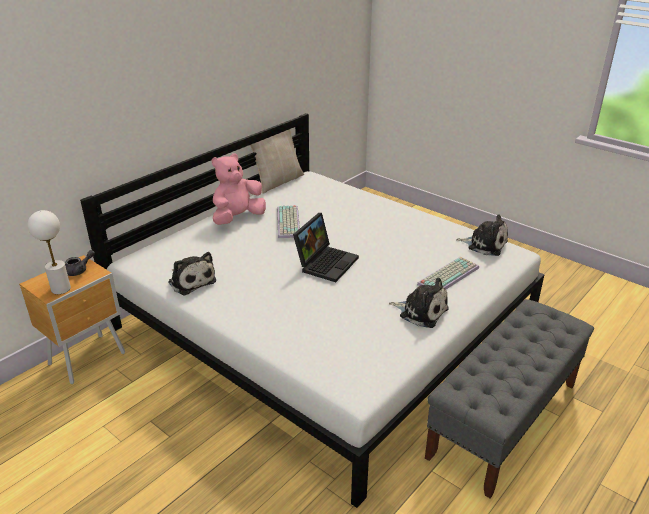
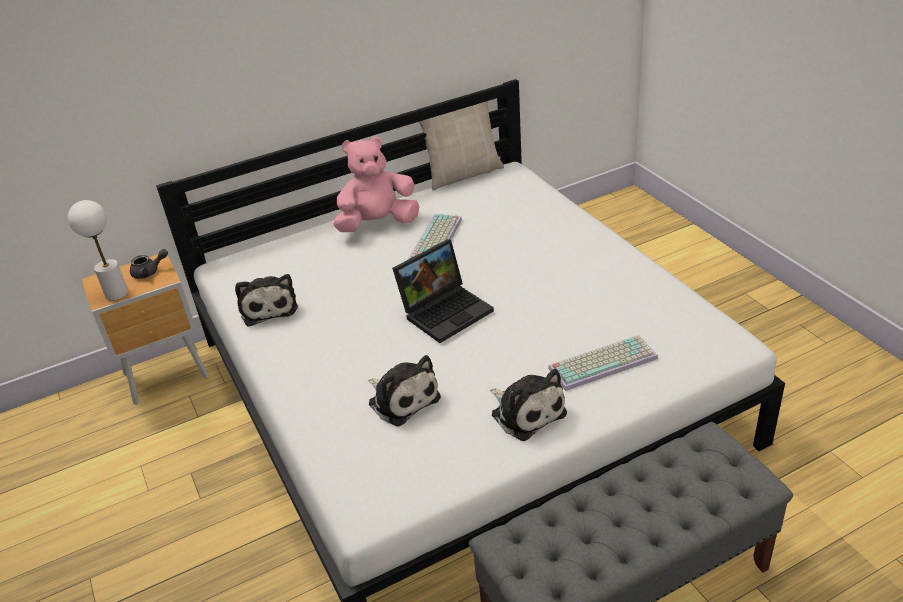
camera: 25 degrees right, 5 degrees up
plush toy [456,214,508,256] -> plush toy moved to [368,355,441,427]

